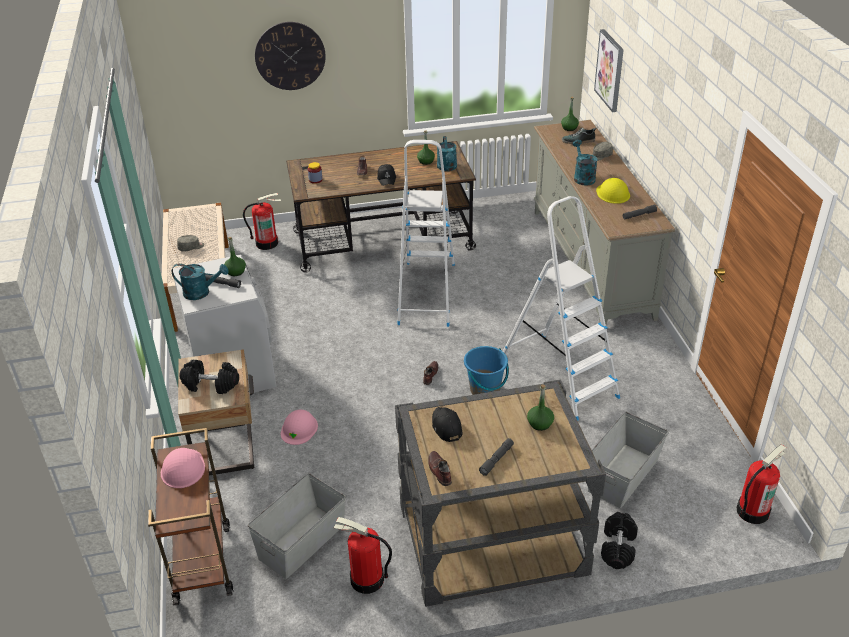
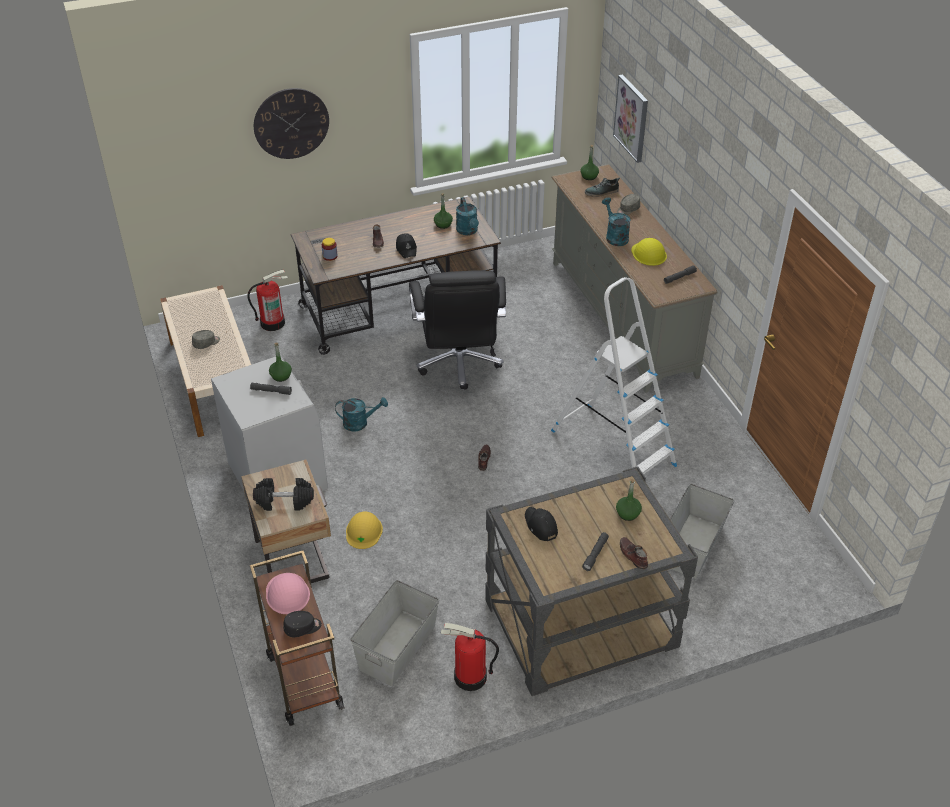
camera: 10 degrees left, 5 degrees up
turquoise watering can [172,264,228,300] -> turquoise watering can moved to [335,397,388,432]
pink hard hat [281,410,318,445] -> yellow hard hat [346,512,383,549]
white step ladder [397,140,455,327] -> black office chair [409,270,506,390]
brown shoe [428,451,452,486] -> brown shoe moved to [620,537,648,570]
blue bucket [464,346,509,395] -> none
black dumbbell [601,512,638,569] -> none
fire extinguisher [737,445,786,524] -> none
none -> black cap [283,611,322,637]

